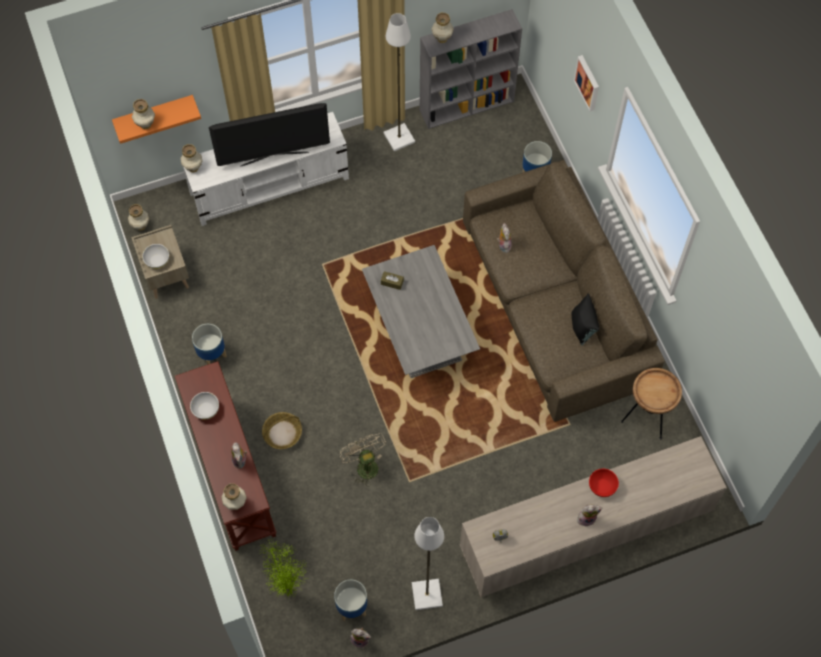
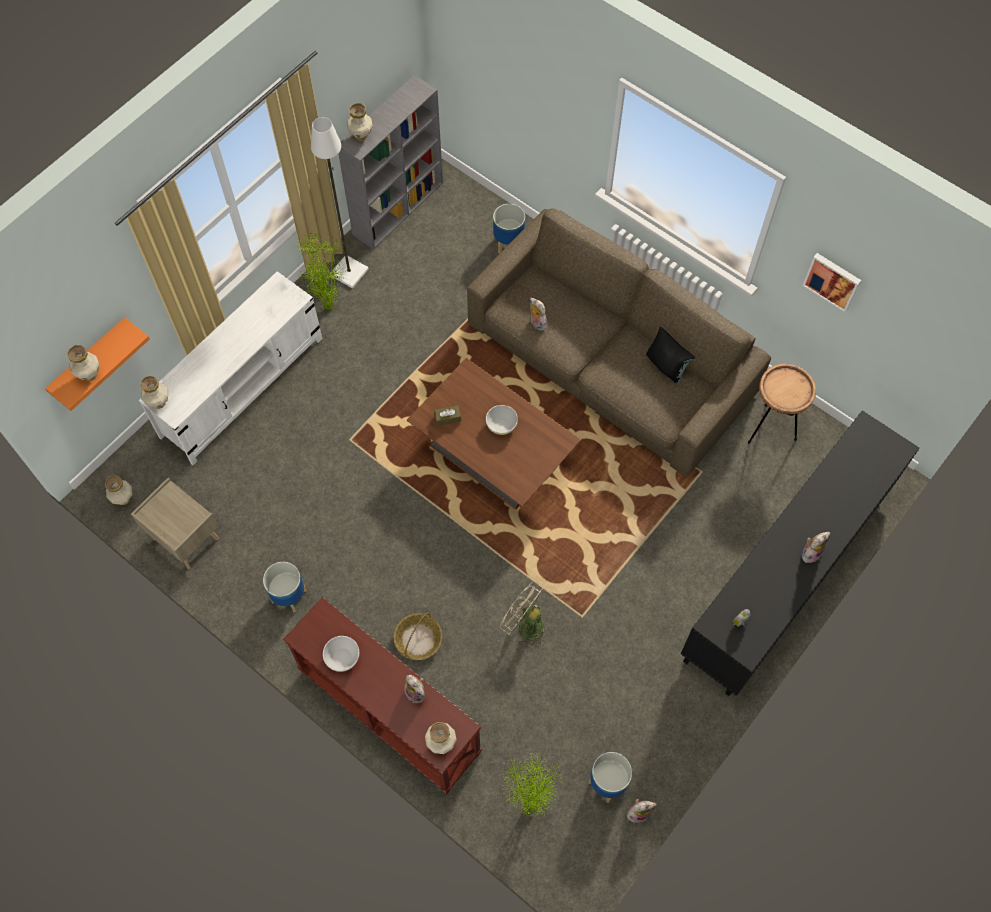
camera: 30 degrees left, 0 degrees up
white bowl [142,244,169,269] -> white bowl moved to [486,405,518,435]
television [209,103,330,167] -> none
grey coffee table [362,245,480,378] -> brown coffee table [407,358,581,510]
white floor lamp [412,517,444,610] -> none
beige cabinet [460,436,727,597] -> black cabinet [681,410,919,696]
picture [574,55,599,111] -> picture moved to [802,253,861,312]
red bowl [589,469,619,497] -> none
none -> potted plant [294,230,346,310]

